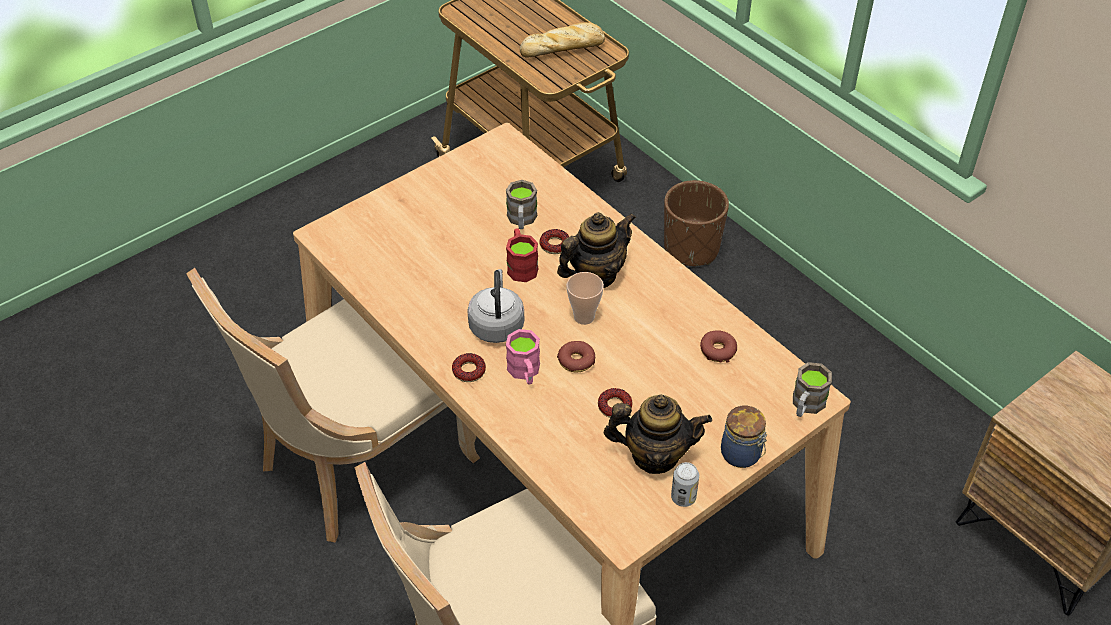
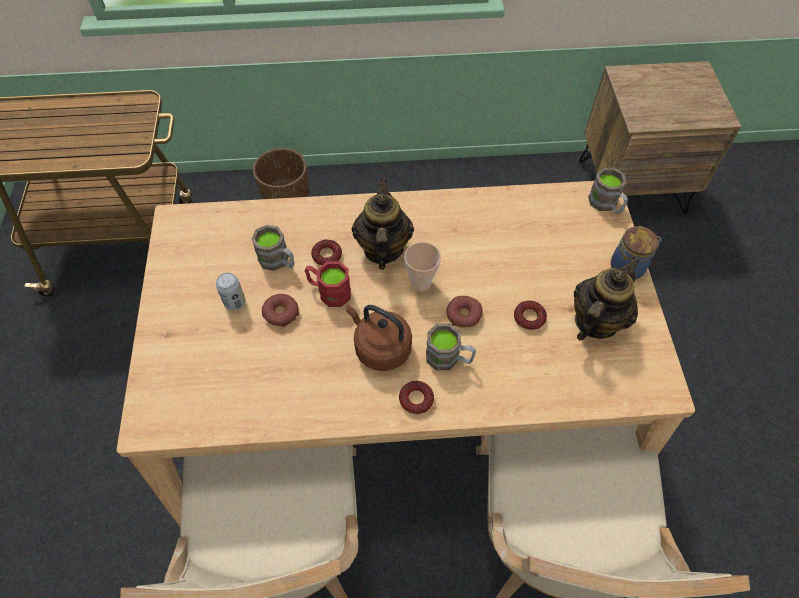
camera: 55 degrees left, 10 degrees up
grey kettle [467,269,524,343] -> brown kettle [346,305,412,371]
pink mug [506,329,540,384] -> brown mug [426,323,476,371]
bread [520,22,605,58] -> none
can [671,462,699,507] -> can moved to [216,273,245,311]
donut [700,330,737,363] -> donut moved to [262,294,299,327]

